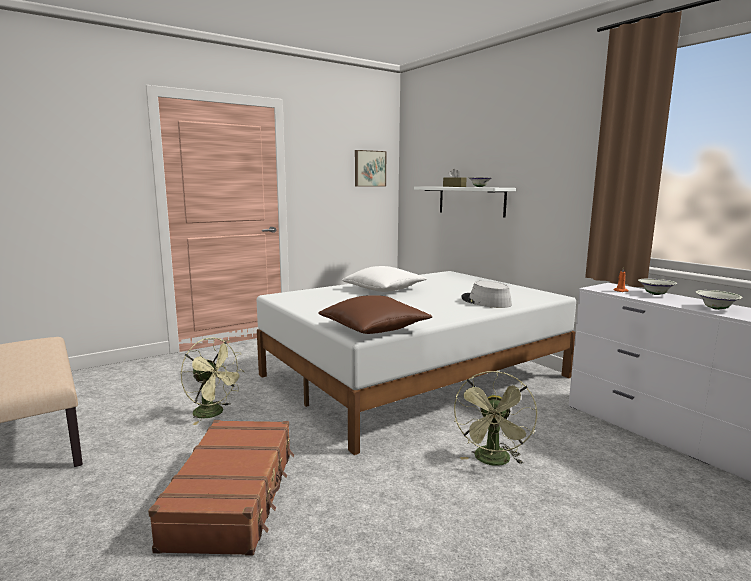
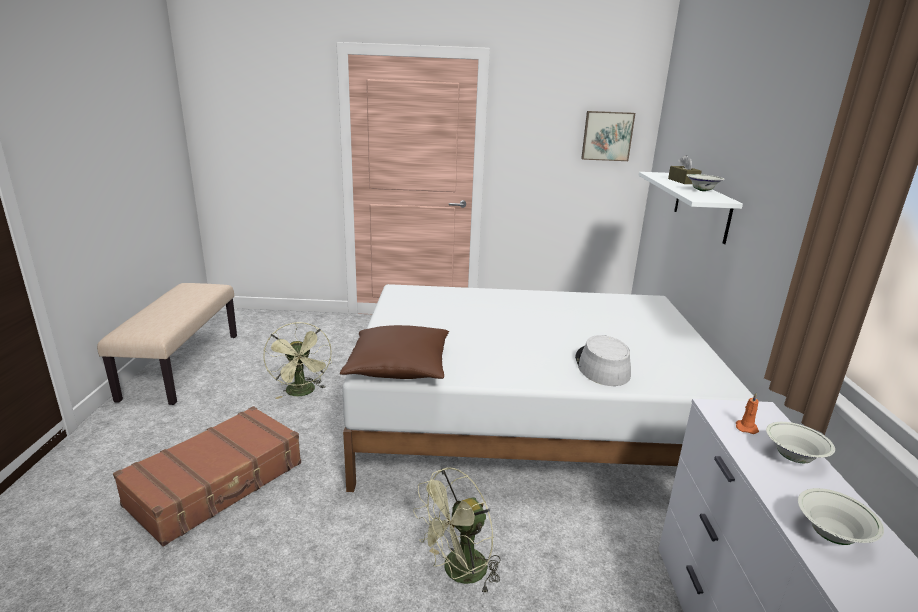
camera: 35 degrees right, 10 degrees up
white pillow [342,266,427,292] -> none

